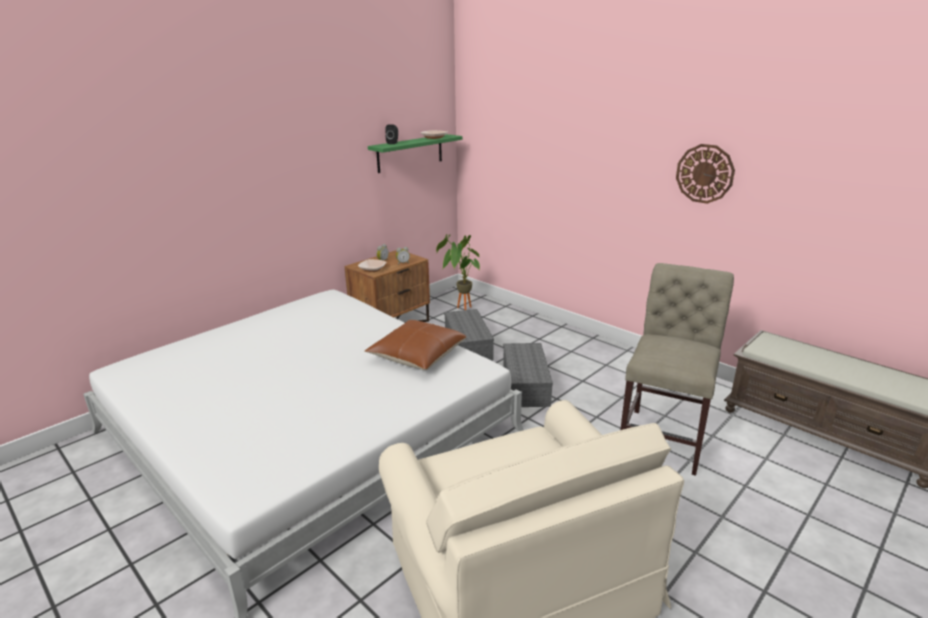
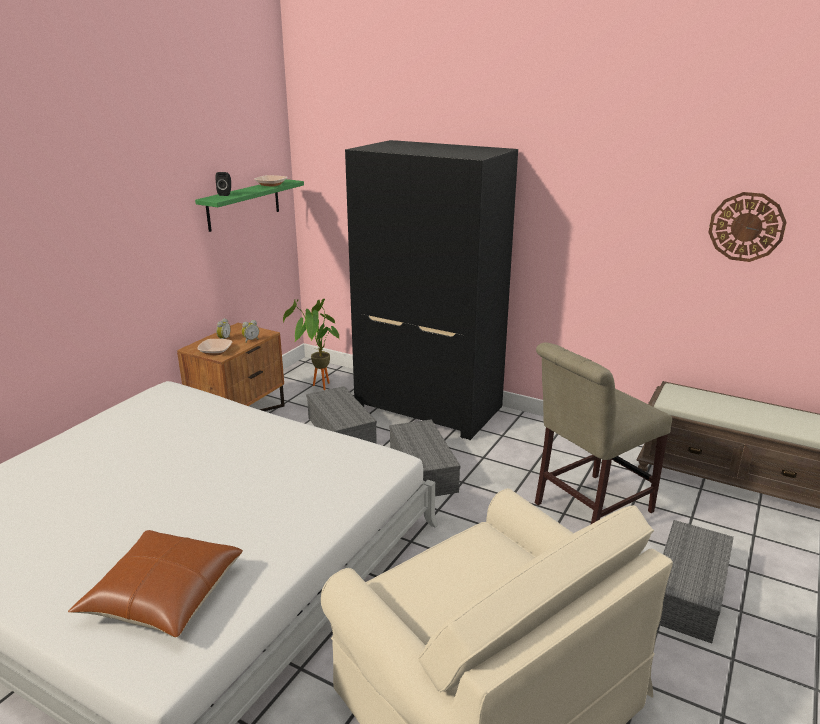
camera: 15 degrees left, 0 degrees up
brown pillow [365,320,467,370] -> brown pillow moved to [68,530,243,637]
beige chair [620,263,734,476] -> beige chair turned 135 degrees counterclockwise [535,343,672,524]
wall clock [676,144,735,204] -> wall clock moved to [708,192,787,262]
none -> black wardrobe [345,140,518,440]
none -> grey storage box [659,520,734,643]

